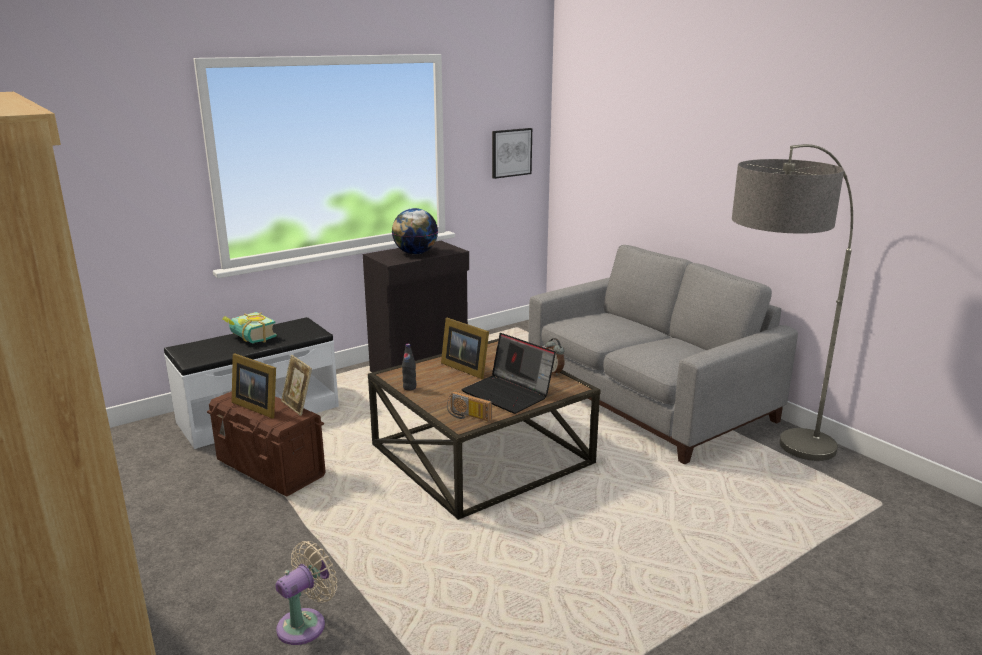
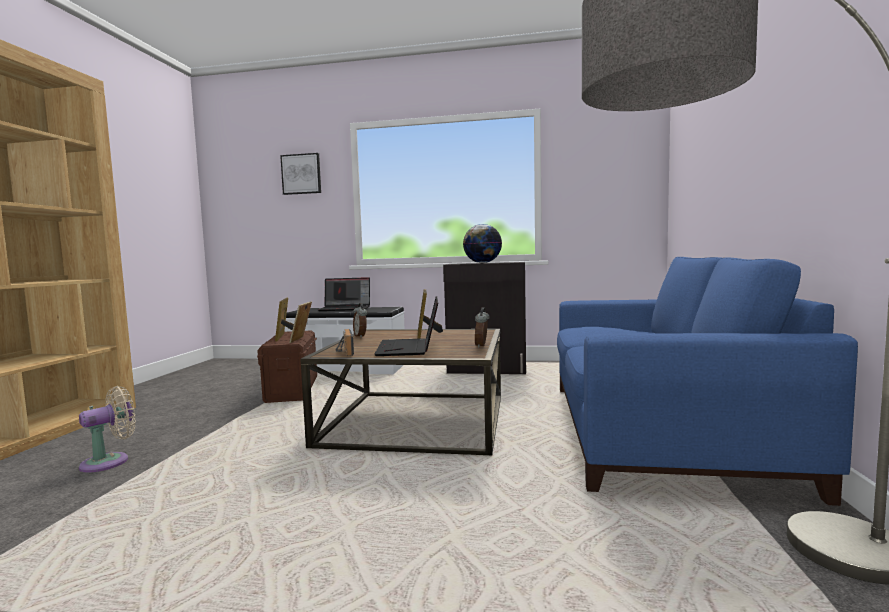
camera: 45 degrees right, 15 degrees down
book [222,312,277,344] -> laptop [318,277,370,311]
beige fan [275,541,337,645] -> beige fan turned 45 degrees counterclockwise [79,386,136,473]
black bottle [402,344,416,390] -> alarm clock [353,303,367,338]
picture [492,128,532,179] -> picture moved to [280,153,321,195]
grey sofa [528,245,798,464] -> blue sofa [557,257,858,506]

